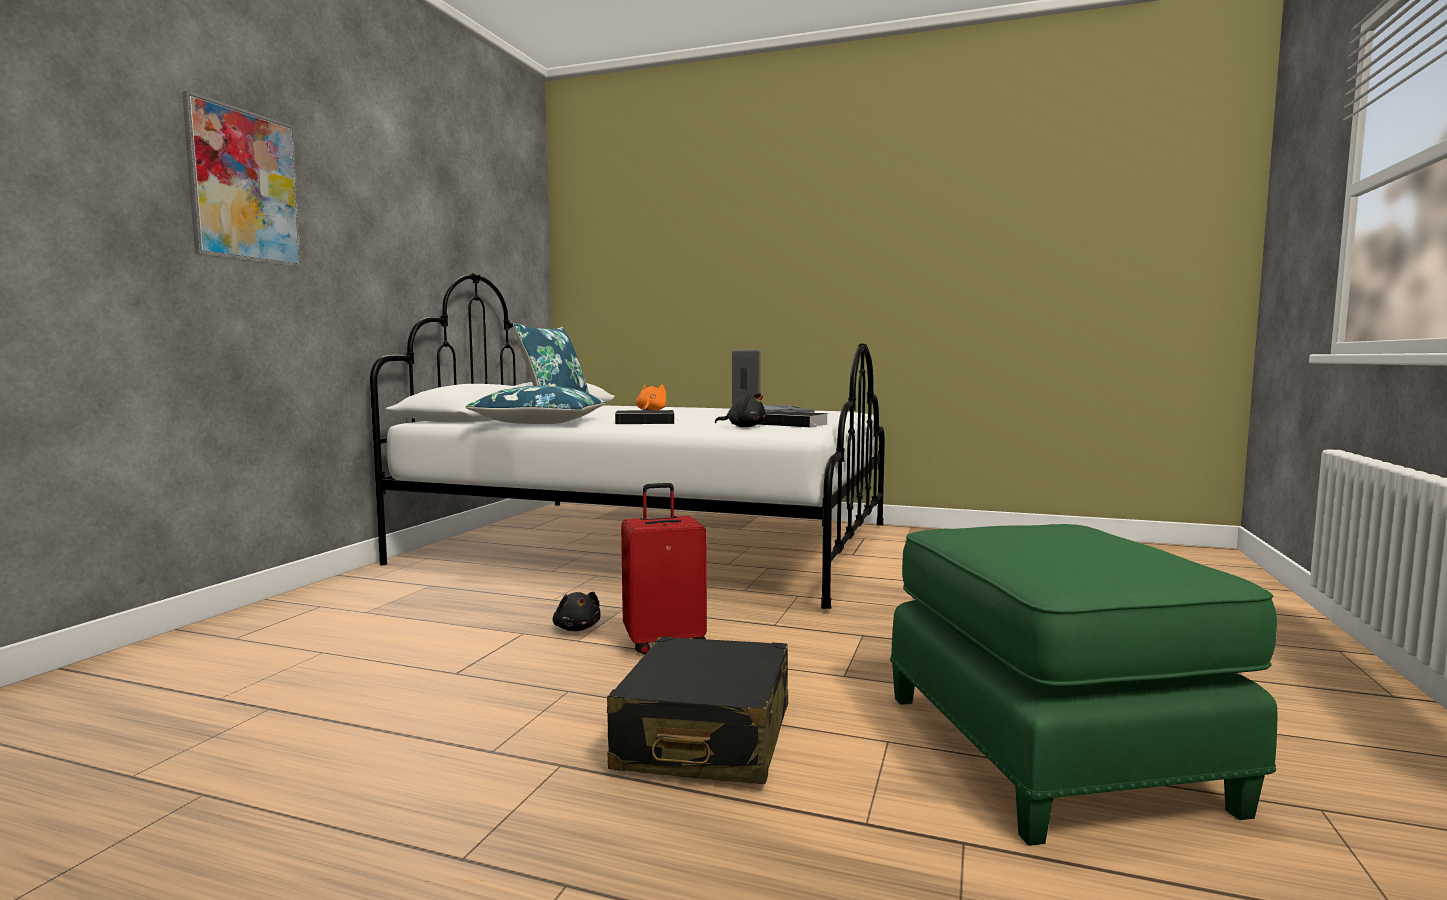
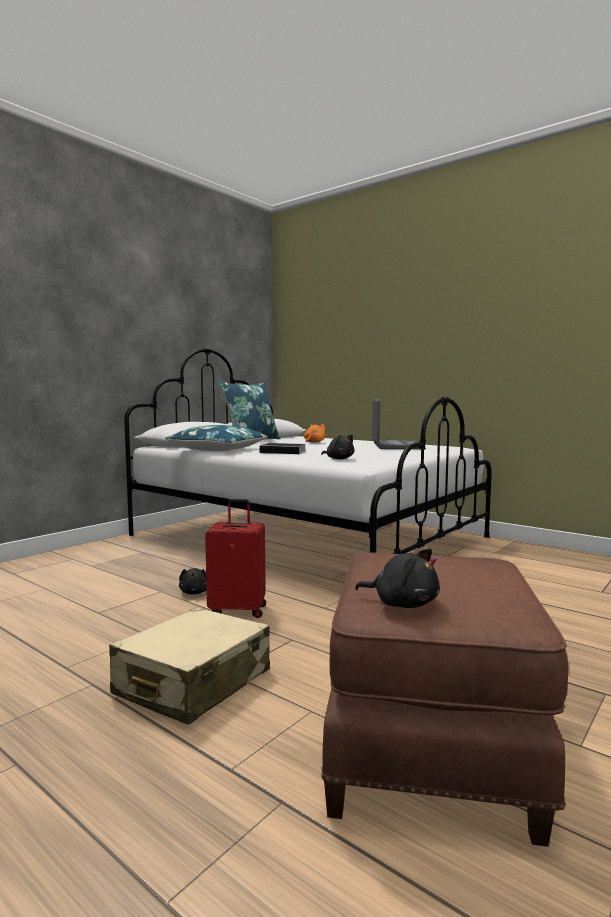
camera: 20 degrees right, 0 degrees up
picture [182,91,302,268] -> none
black suitcase [607,637,788,784] -> beige suitcase [109,607,270,725]
book [757,411,829,427] -> none
green ottoman [890,524,1277,846] -> brown ottoman [321,552,568,847]
none -> black plush toy [355,548,440,608]

